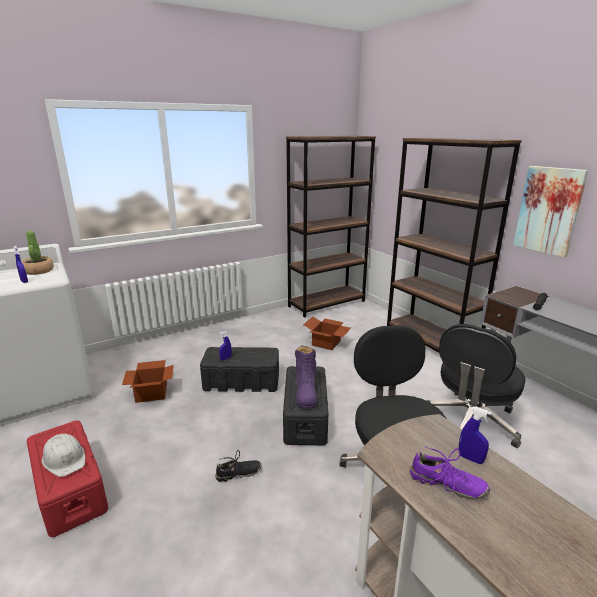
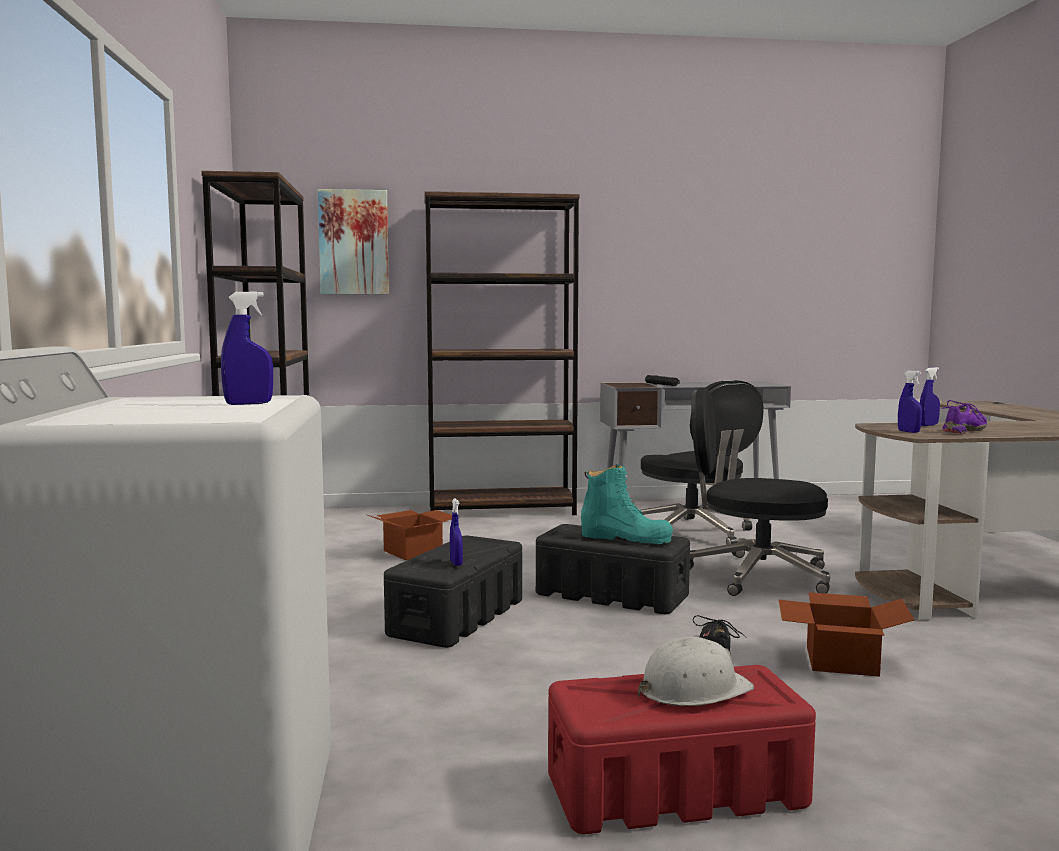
camera: 65 degrees left, 15 degrees down
potted plant [22,230,54,275] -> none
cardboard box [122,360,174,403] -> cardboard box moved to [779,592,914,677]
purple boot [295,346,317,409] -> turquoise boot [581,464,673,544]
picture [513,166,589,258] -> picture moved to [318,189,389,295]
none -> blue spray bottle [898,371,922,433]

